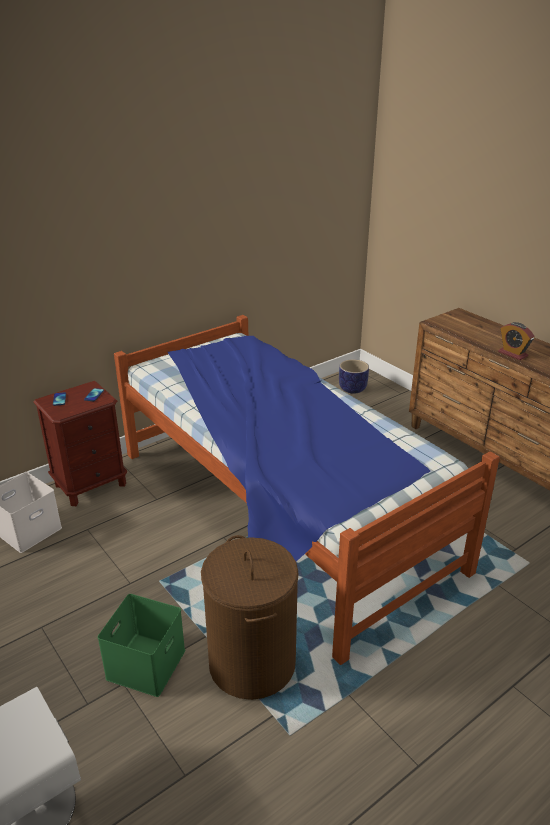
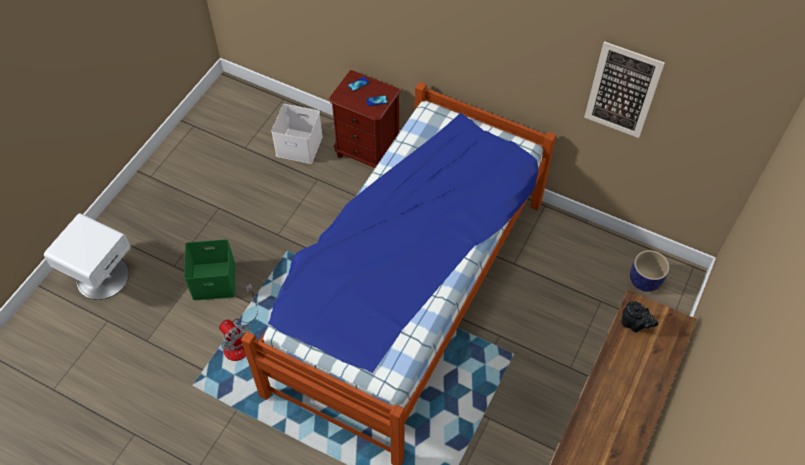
camera: 65 degrees right, 25 degrees up
brown laundry basket [201,535,299,700] -> fan [219,284,258,361]
alarm clock [498,322,535,360] -> none
none -> picture [584,41,665,138]
none -> black teapot [622,301,658,333]

